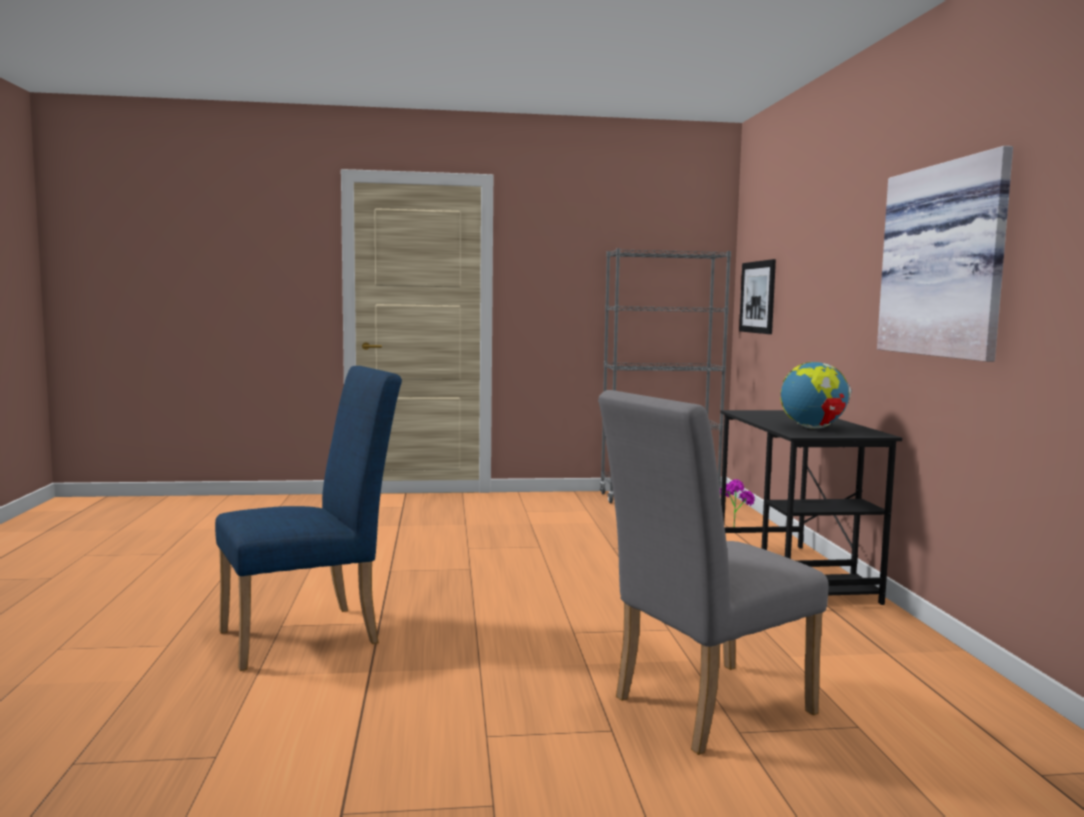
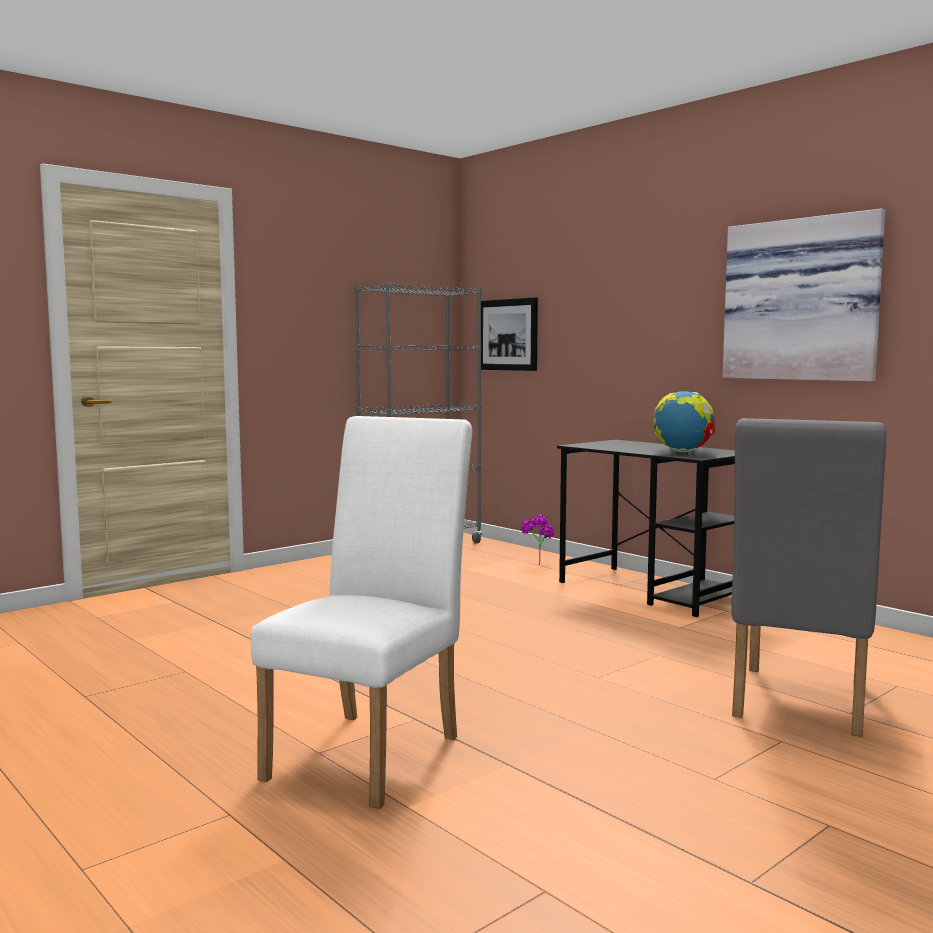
camera: 35 degrees left, 0 degrees up
blue chair [215,366,402,671] -> white chair [251,416,472,809]

